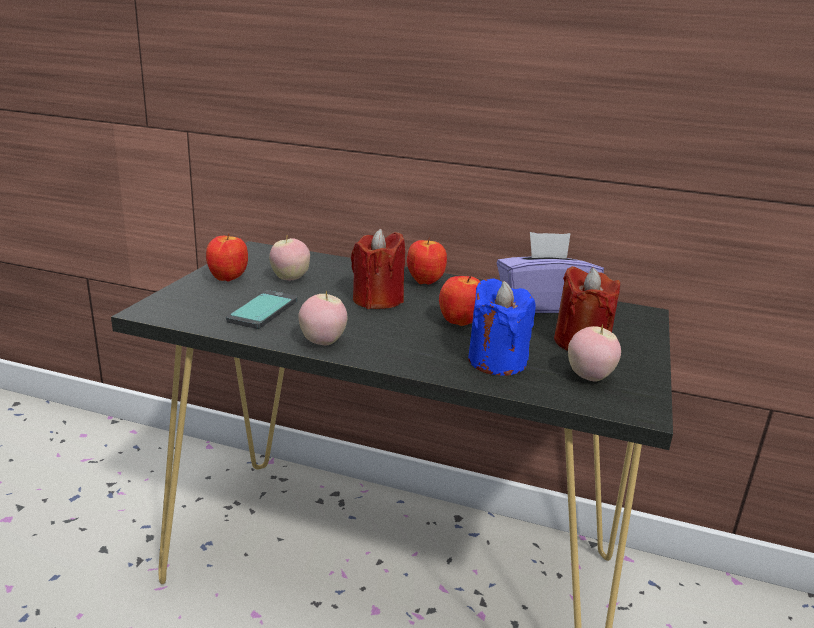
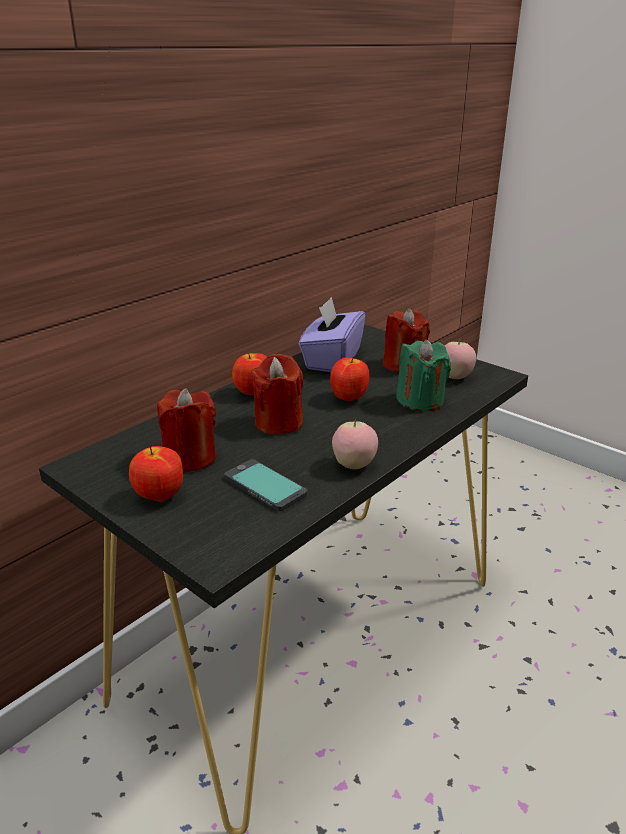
camera: 65 degrees left, 5 degrees up
apple [269,236,310,280] -> red candle [157,388,216,473]
blue candle [468,278,536,375] -> green candle [396,340,451,412]

